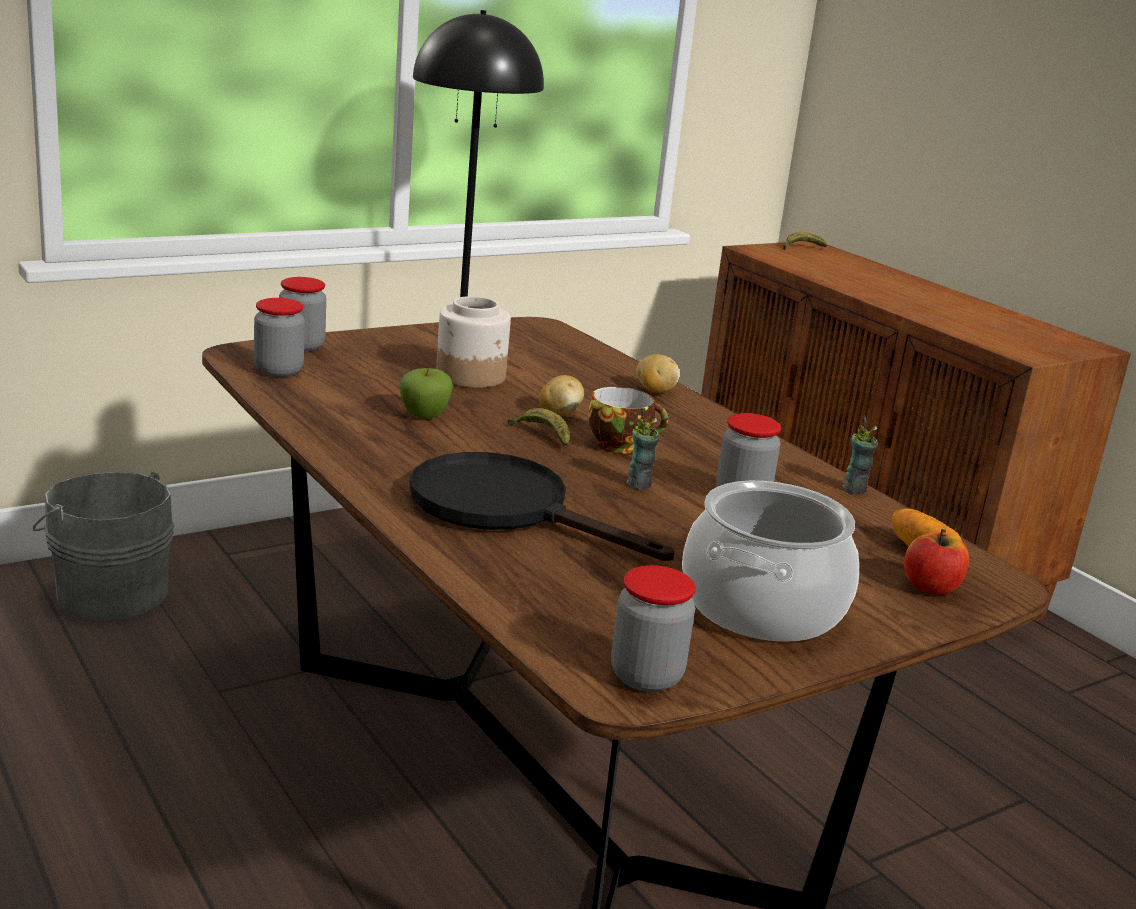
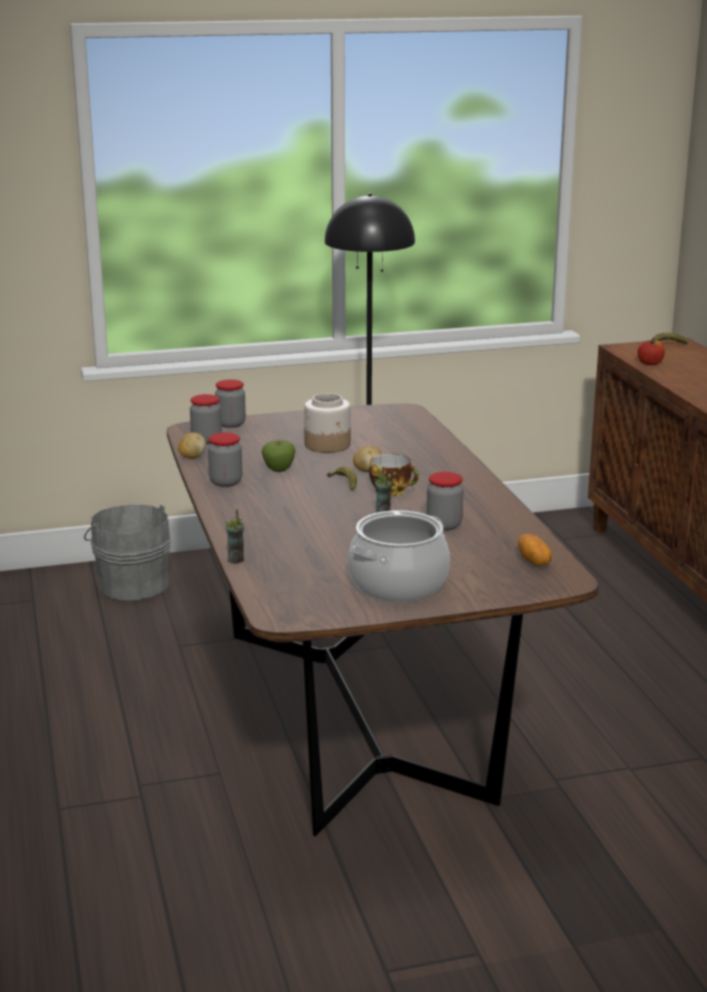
camera: 20 degrees right, 0 degrees up
black frying pan [410,452,675,561] -> none
jar [611,565,696,692] -> jar moved to [208,432,242,487]
potato [636,354,680,393] -> potato moved to [178,432,206,459]
cup [842,416,878,494] -> cup moved to [224,509,244,564]
apple [904,529,969,595] -> apple moved to [637,338,665,365]

